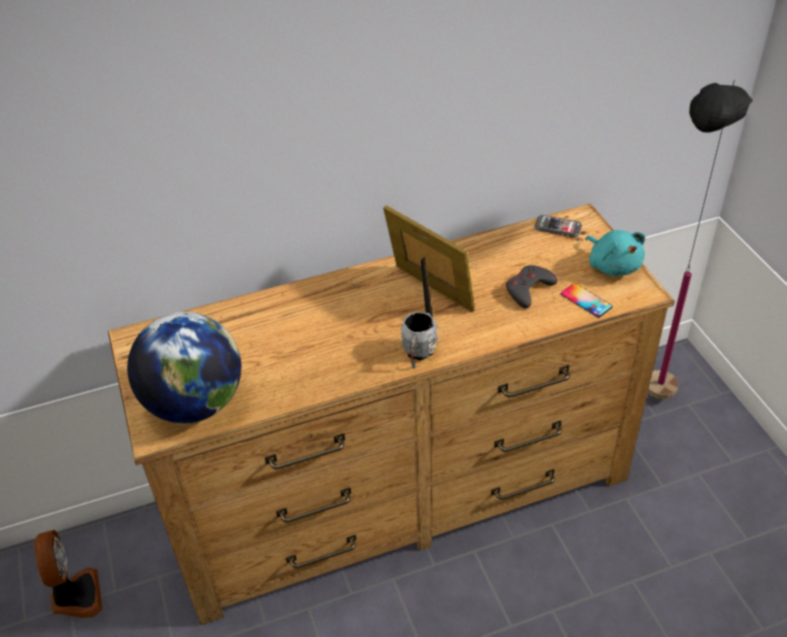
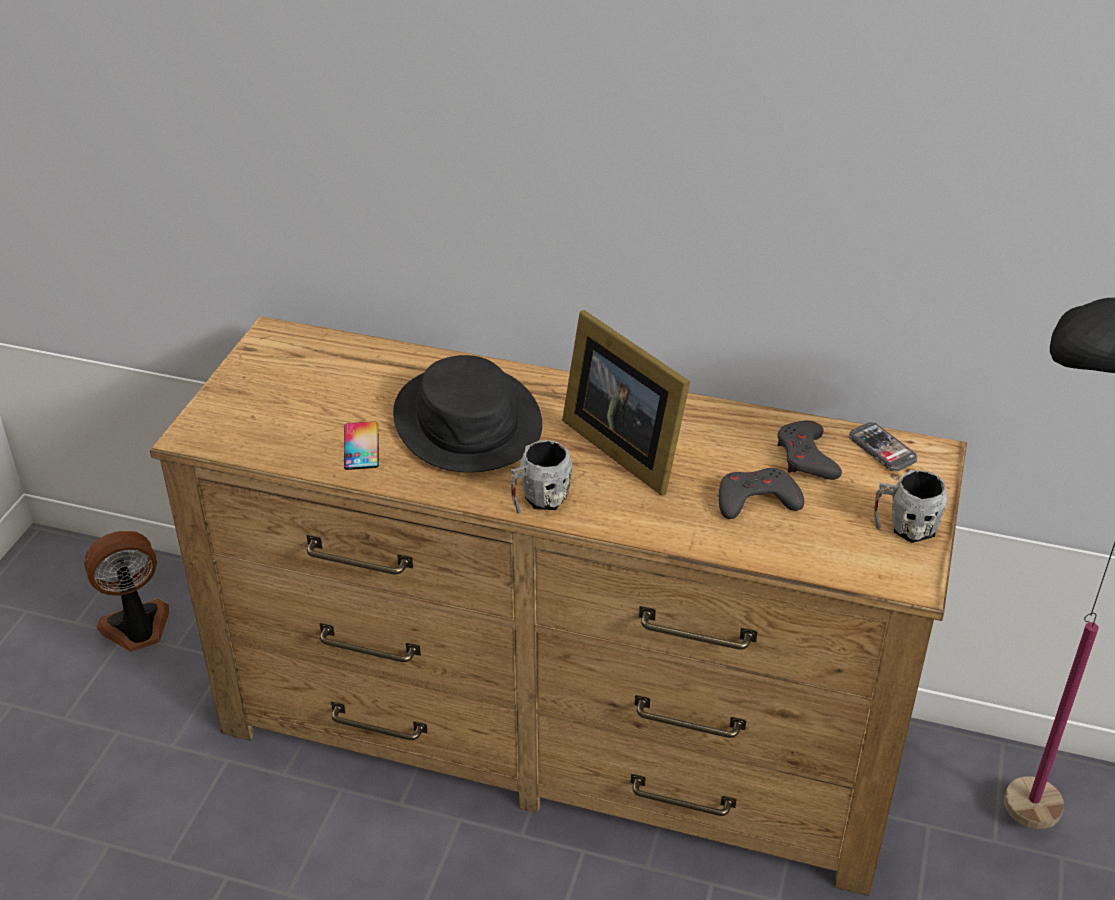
camera: 35 degrees right, 5 degrees down
fan [34,530,103,618] -> fan turned 135 degrees counterclockwise [84,531,169,652]
globe [127,312,241,423] -> none
picture frame [383,205,475,317] -> picture frame turned 150 degrees clockwise [562,310,690,496]
phone [561,283,613,318] -> phone moved to [344,422,379,470]
turquoise plush toy [586,230,645,276] -> grey mug [874,470,948,543]
none -> black hat [393,355,542,473]
none -> grey game controller [778,420,842,480]

